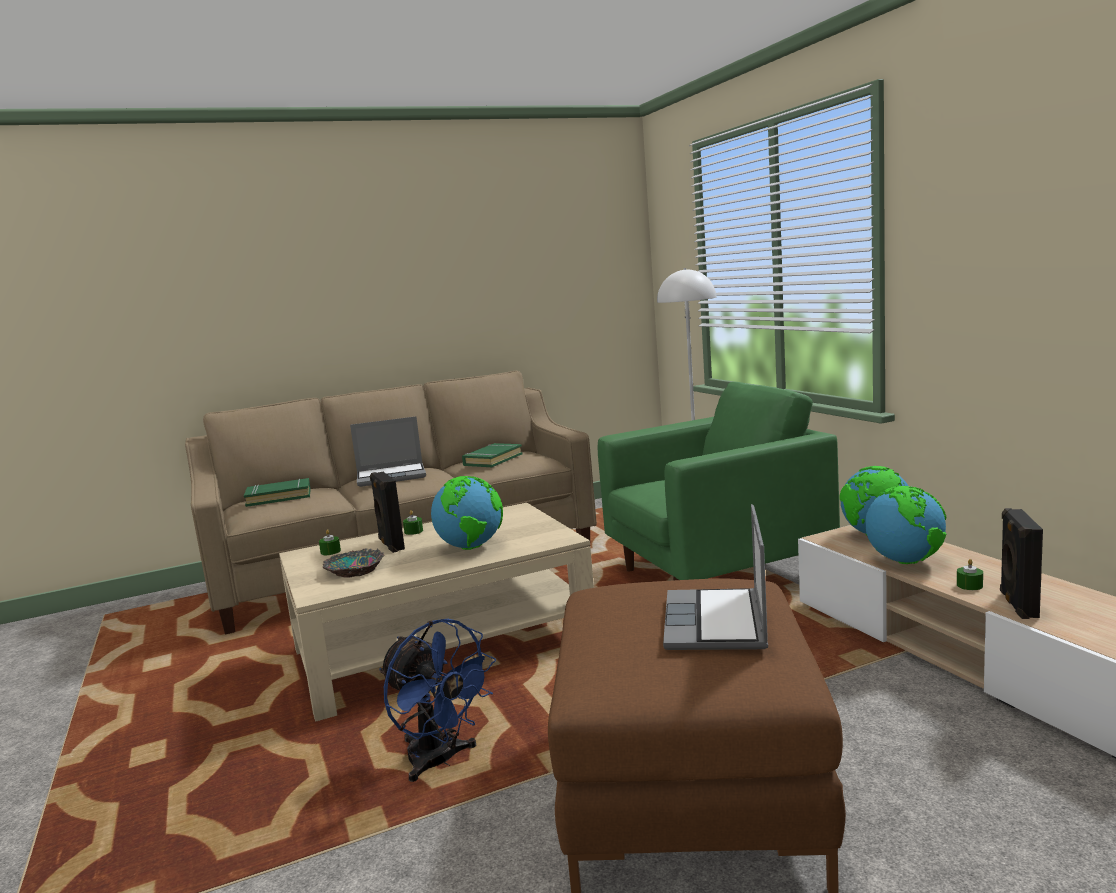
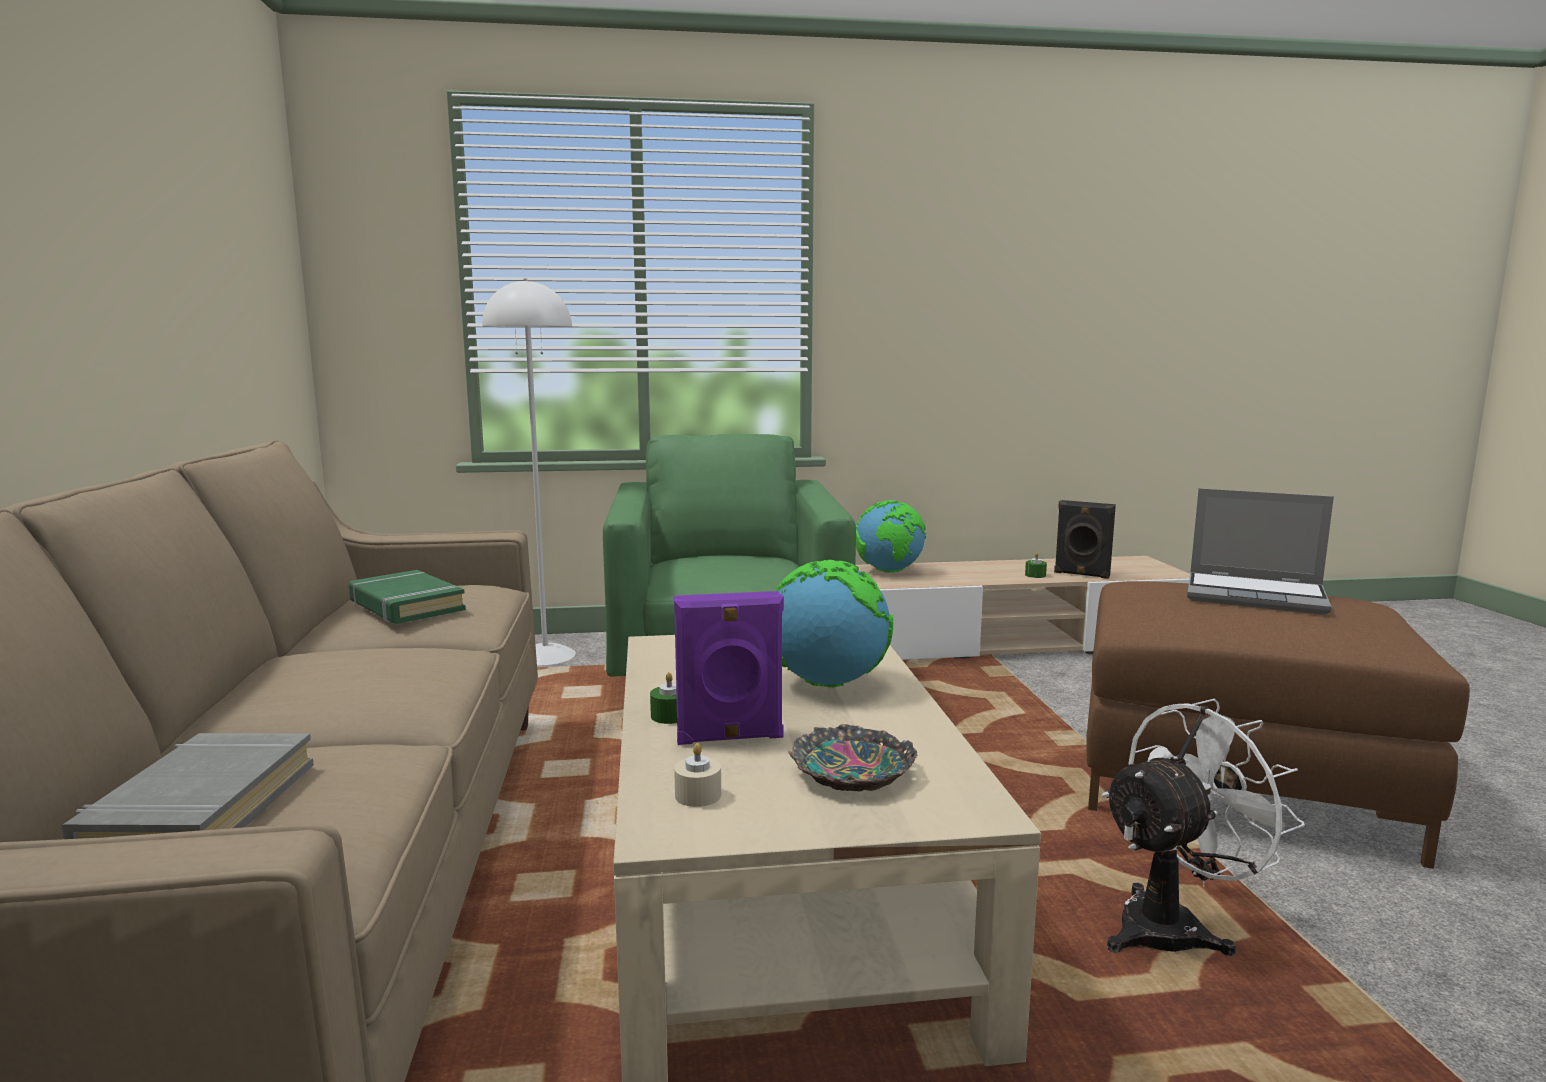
camera: 75 degrees left, 0 degrees up
green book [244,478,311,507] -> grey book [61,733,314,839]
green candle [319,529,341,555] -> beige candle [674,743,721,807]
laptop [350,416,426,487] -> none
black speaker [370,472,405,553] -> purple speaker [674,591,784,745]
blue fan [379,619,496,782] -> white fan [1101,699,1305,956]
globe [865,486,947,564] -> none

